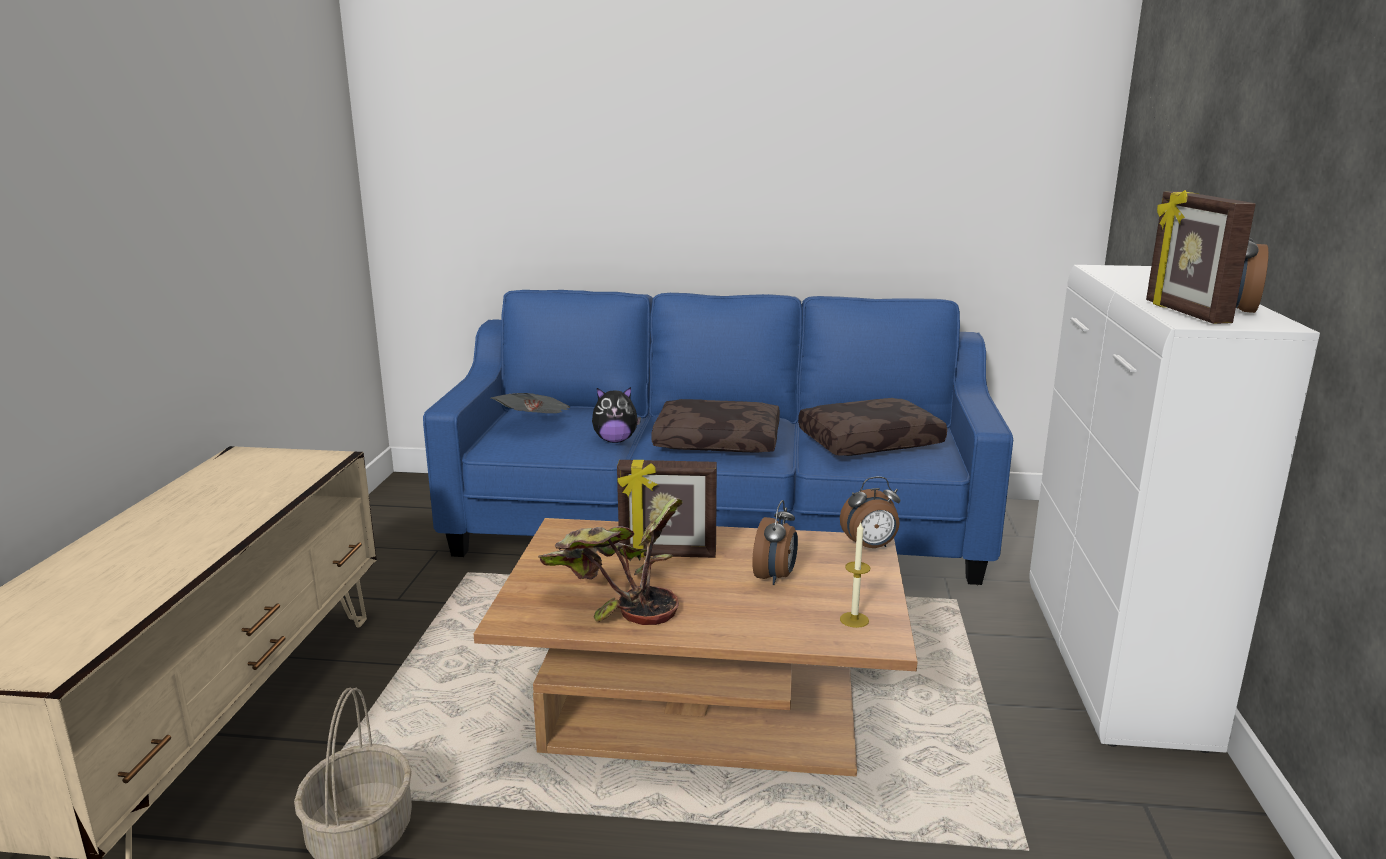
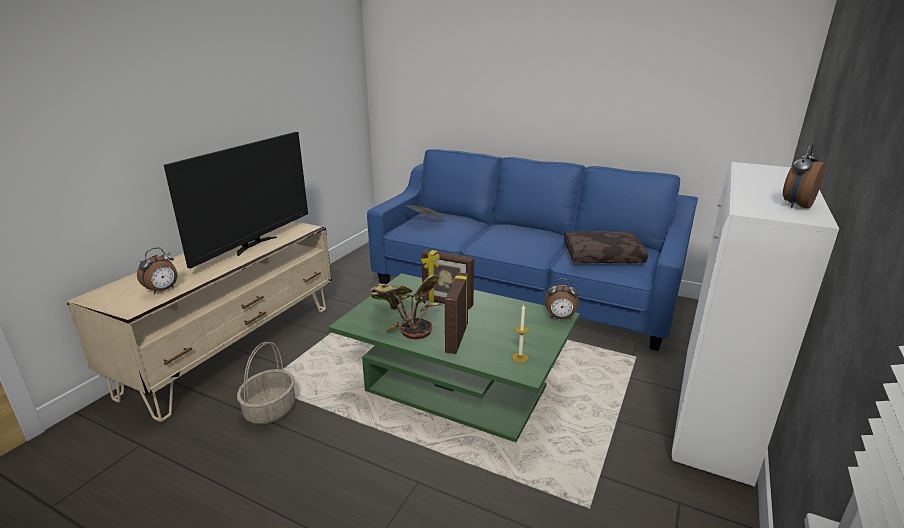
camera: 20 degrees right, 5 degrees up
brown coffee table [474,518,918,777] -> green coffee table [328,273,580,442]
plush toy [592,387,641,443] -> none
brown pillow [651,399,780,453] -> none
alarm clock [752,500,798,585] -> alarm clock moved to [137,248,178,294]
picture frame [1146,190,1256,324] -> picture frame moved to [445,272,469,354]
none -> television [164,132,308,269]

